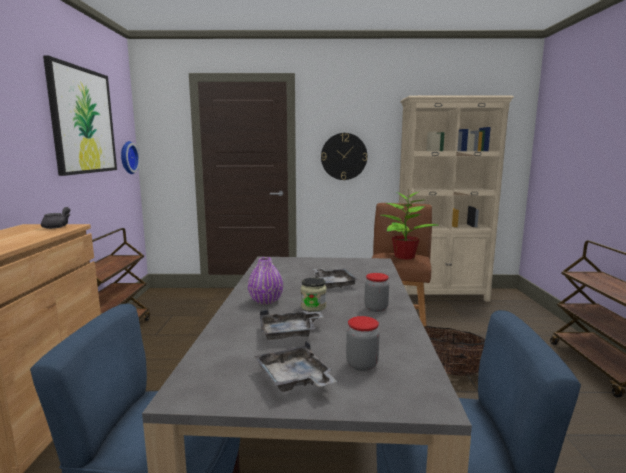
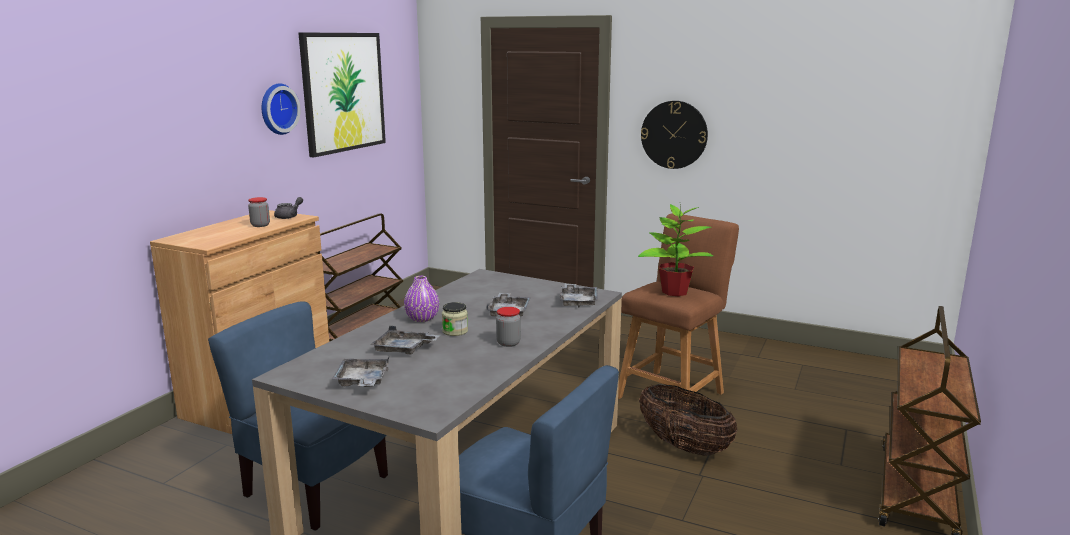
camera: 25 degrees right, 5 degrees up
wall clock [121,141,140,174] -> wall clock moved to [262,83,301,135]
jar [346,316,380,371] -> jar moved to [248,197,270,227]
beige bookcase [399,96,514,302] -> none
none -> grey tray [560,284,598,307]

